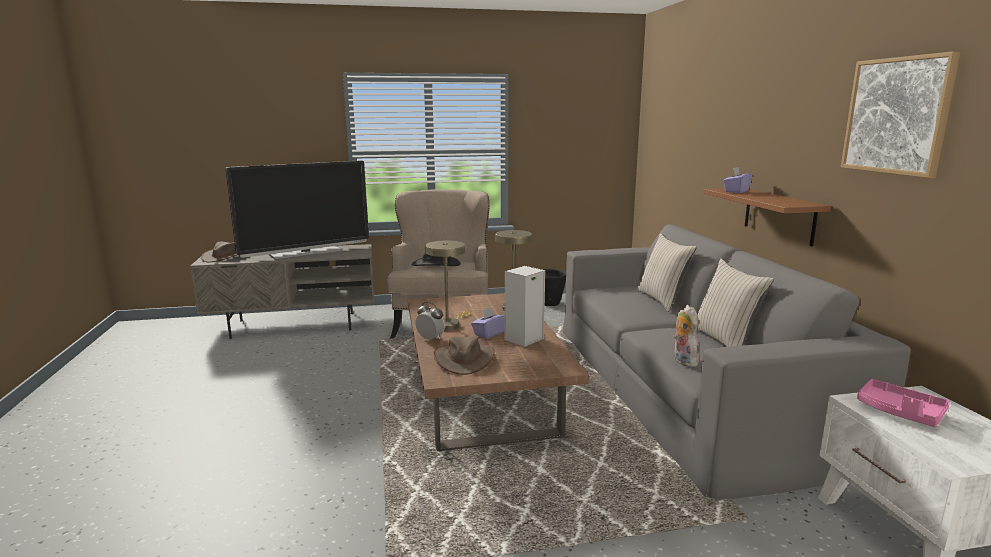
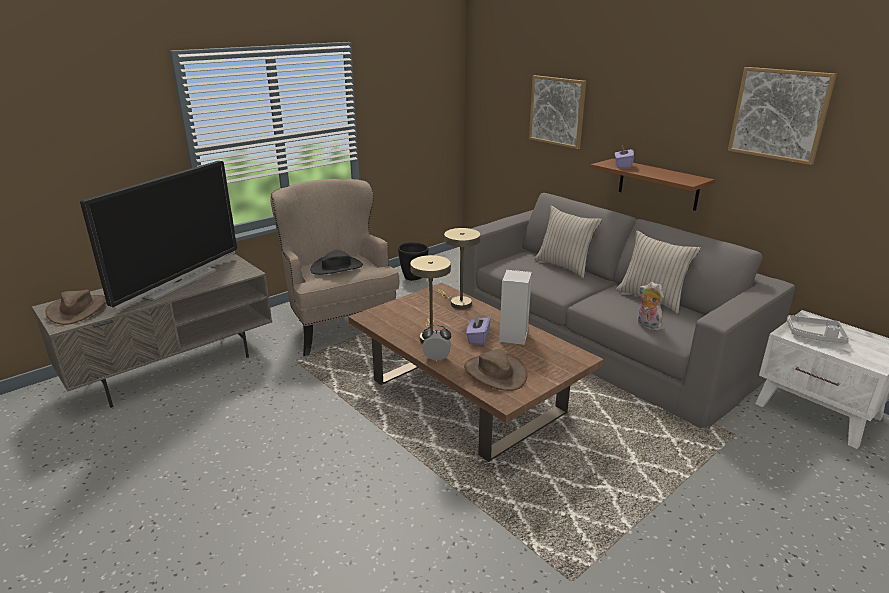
camera: 30 degrees left, 10 degrees up
pink tray [857,379,950,427] -> grey tray [787,315,849,344]
none -> picture [529,75,586,149]

